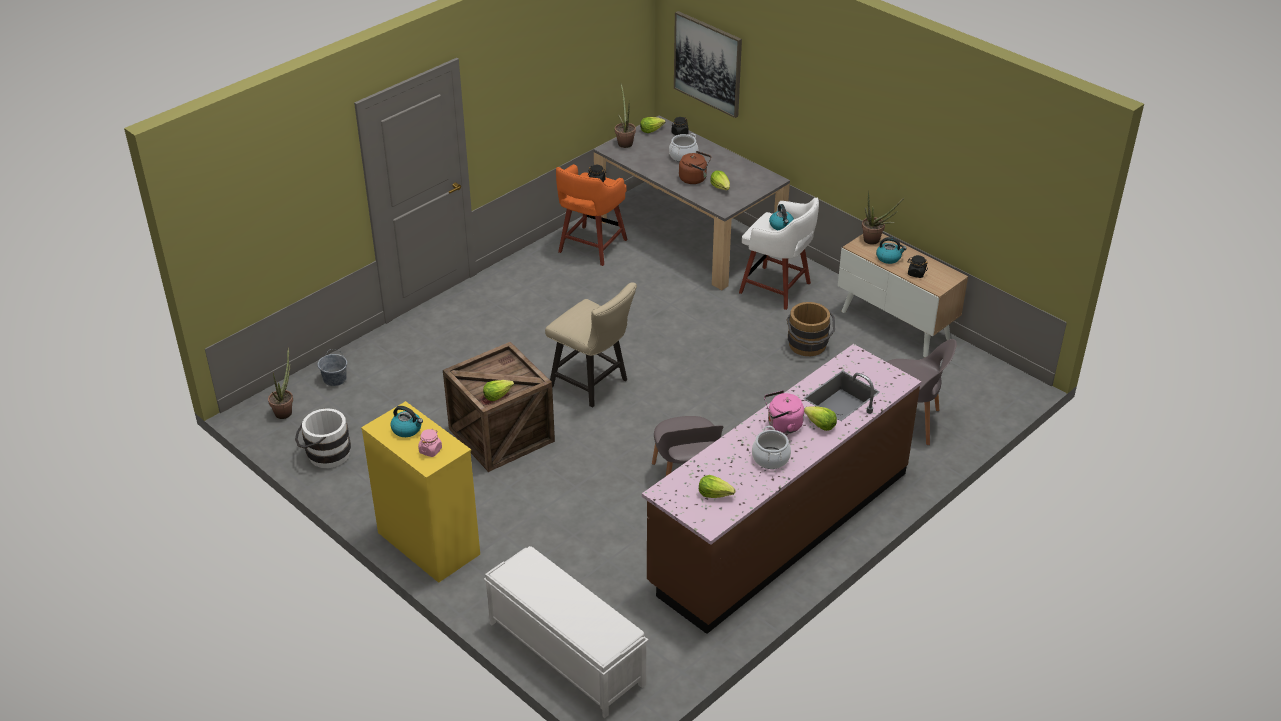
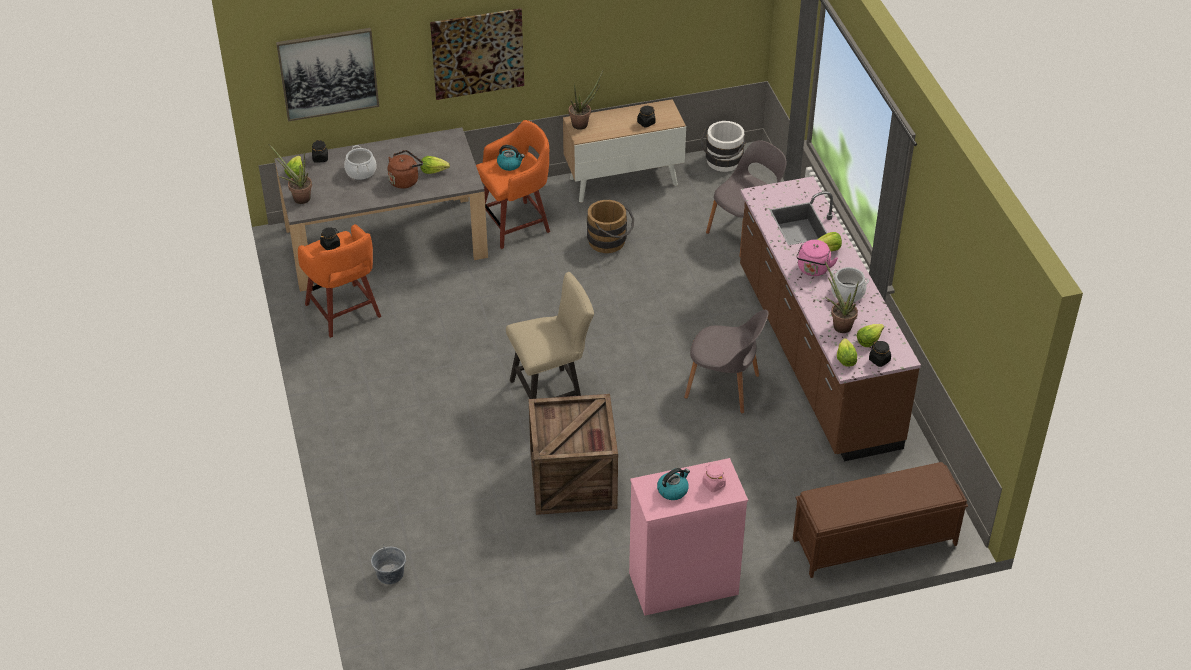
camera: 60 degrees left, 5 degrees up
potted plant [268,347,293,419] -> potted plant moved to [825,262,859,333]
white bucket [295,408,351,468] -> white bucket moved to [701,121,745,172]
yellow dresser [361,401,480,583] -> pink dresser [629,458,748,616]
lettuce [483,380,514,401] -> lettuce moved to [837,338,857,367]
white bench [484,546,648,718] -> brown bench [793,462,968,578]
white stool [739,198,819,310] -> orange stool [476,120,550,249]
kettle [876,237,907,264] -> none
none -> picture [430,8,524,100]
none -> black jar [869,341,891,367]

